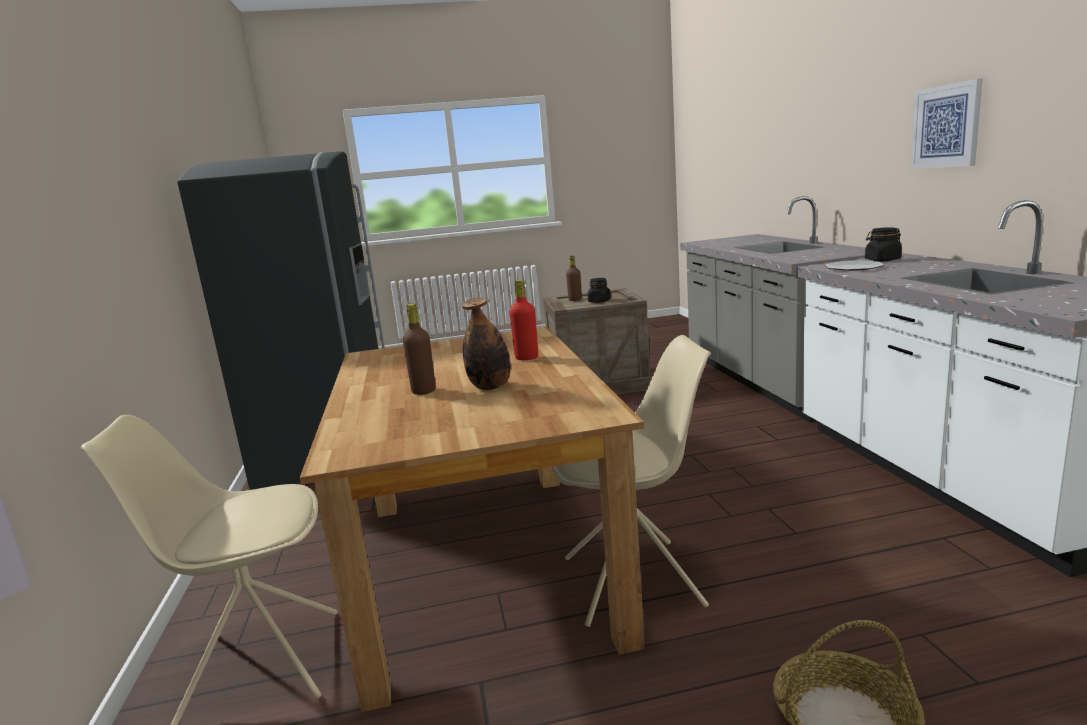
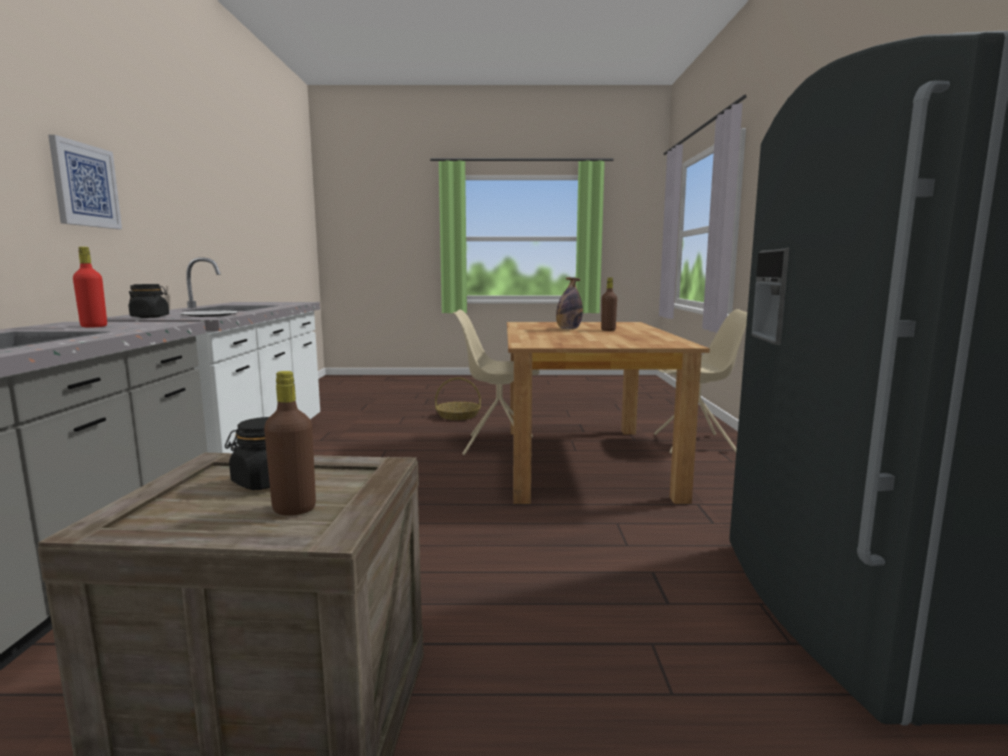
camera: 170 degrees left, 5 degrees down
red bottle [509,280,538,360] -> red bottle moved to [73,247,107,328]

